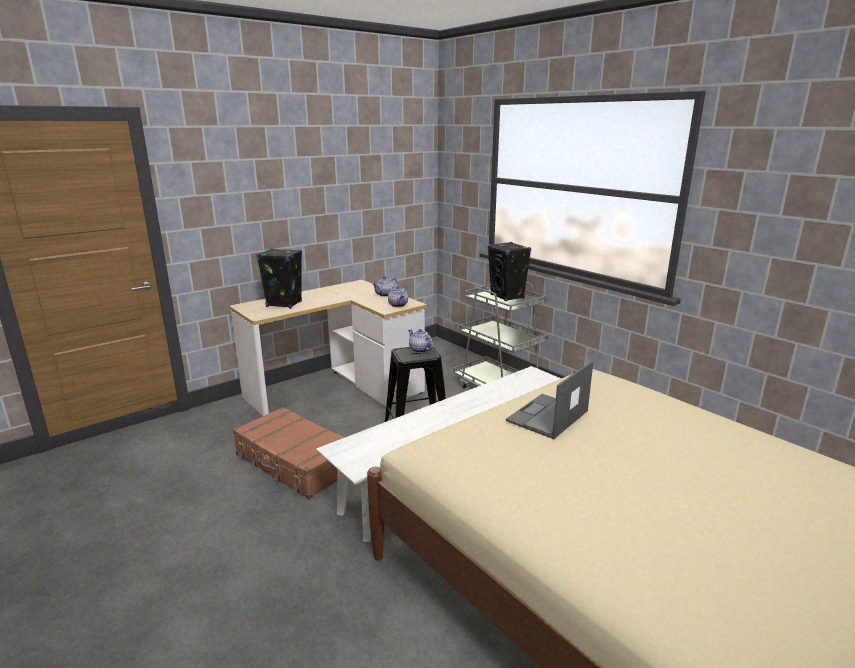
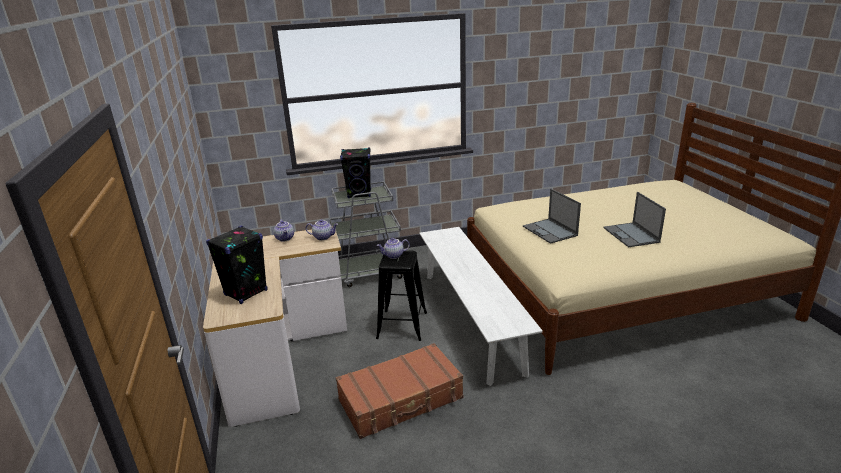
camera: 65 degrees left, 5 degrees up
none -> laptop [603,192,666,247]

